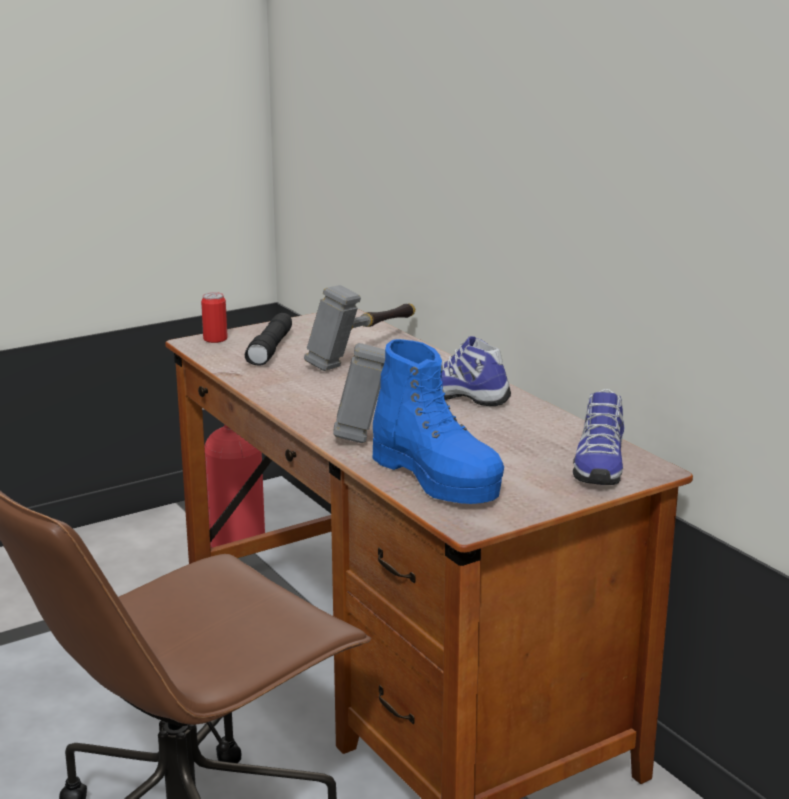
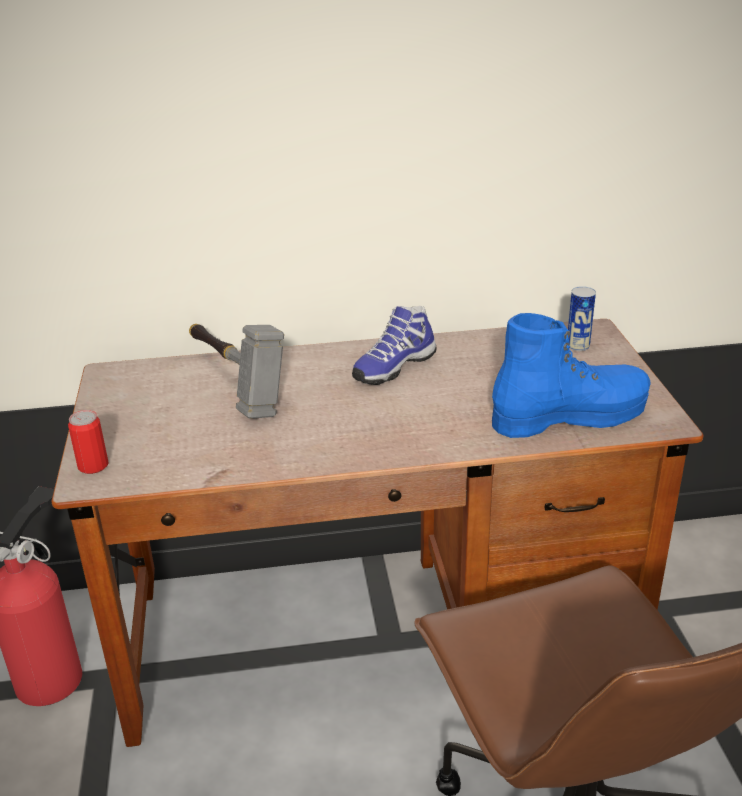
camera: 65 degrees left, 10 degrees up
black flashlight [245,313,292,366] -> none
hammer [333,343,385,443] -> none
shoe [573,389,624,485] -> can [568,286,596,351]

